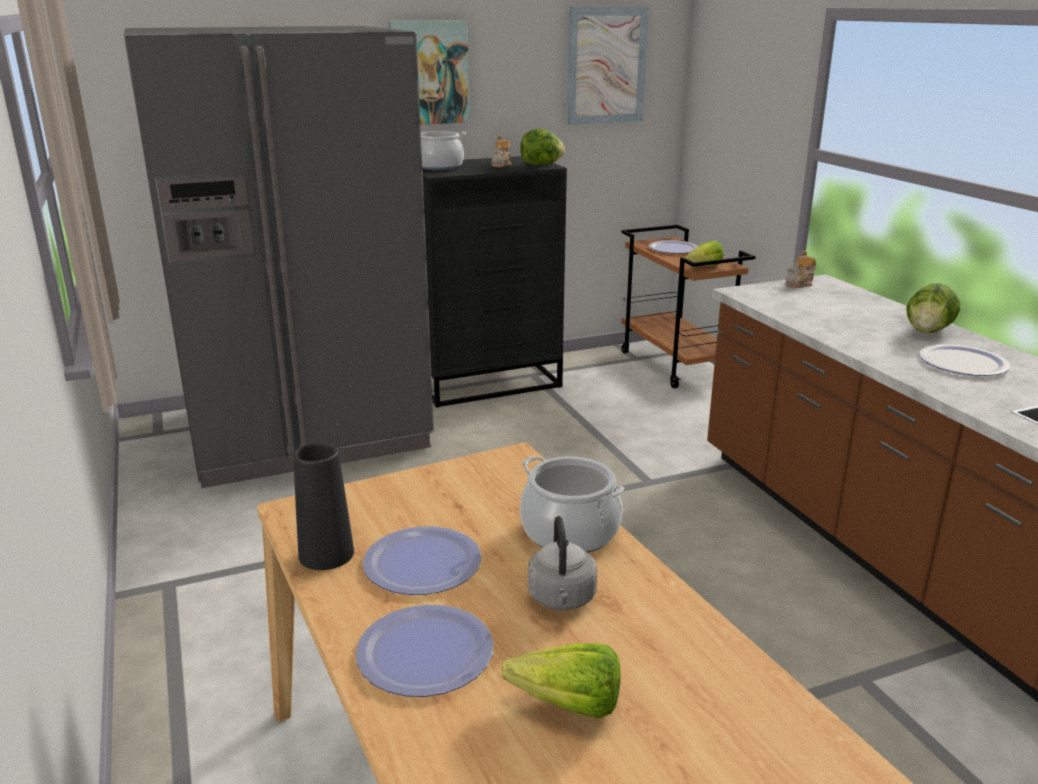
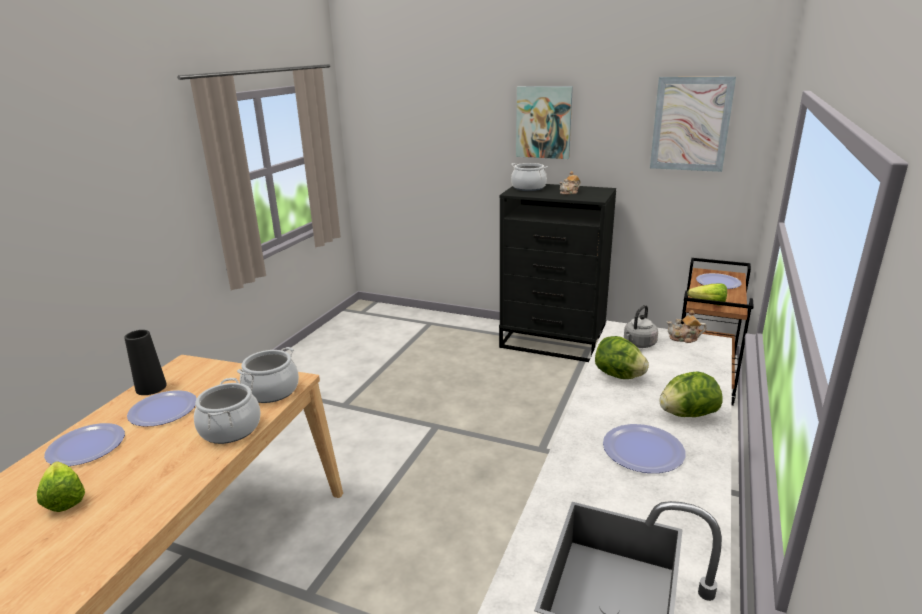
camera: 45 degrees right, 0 degrees up
grey fridge [124,26,434,488] -> none
lettuce [520,129,565,165] -> lettuce moved to [595,336,649,379]
grey kettle [528,516,597,610] -> grey kettle moved to [624,305,658,348]
none -> cooking pot [237,347,299,403]

